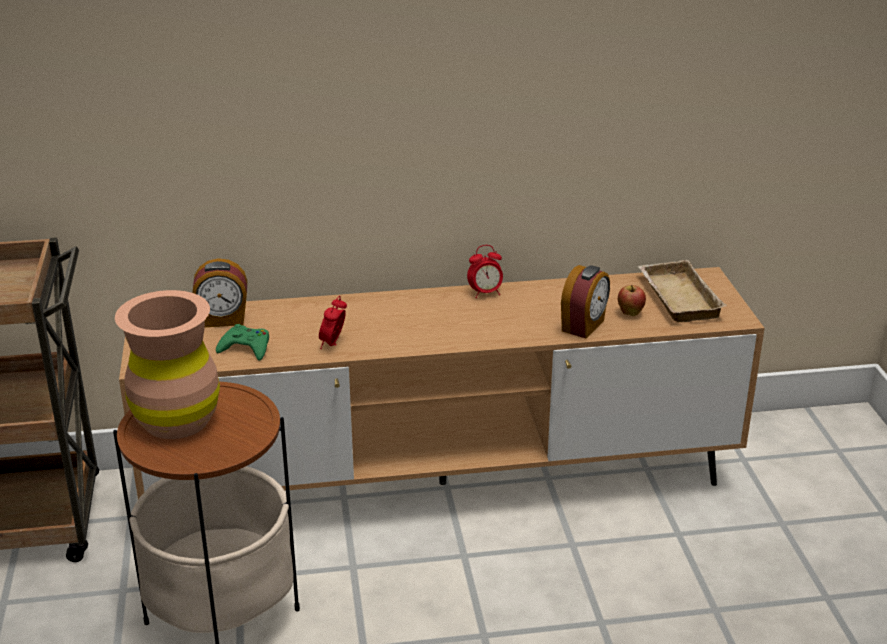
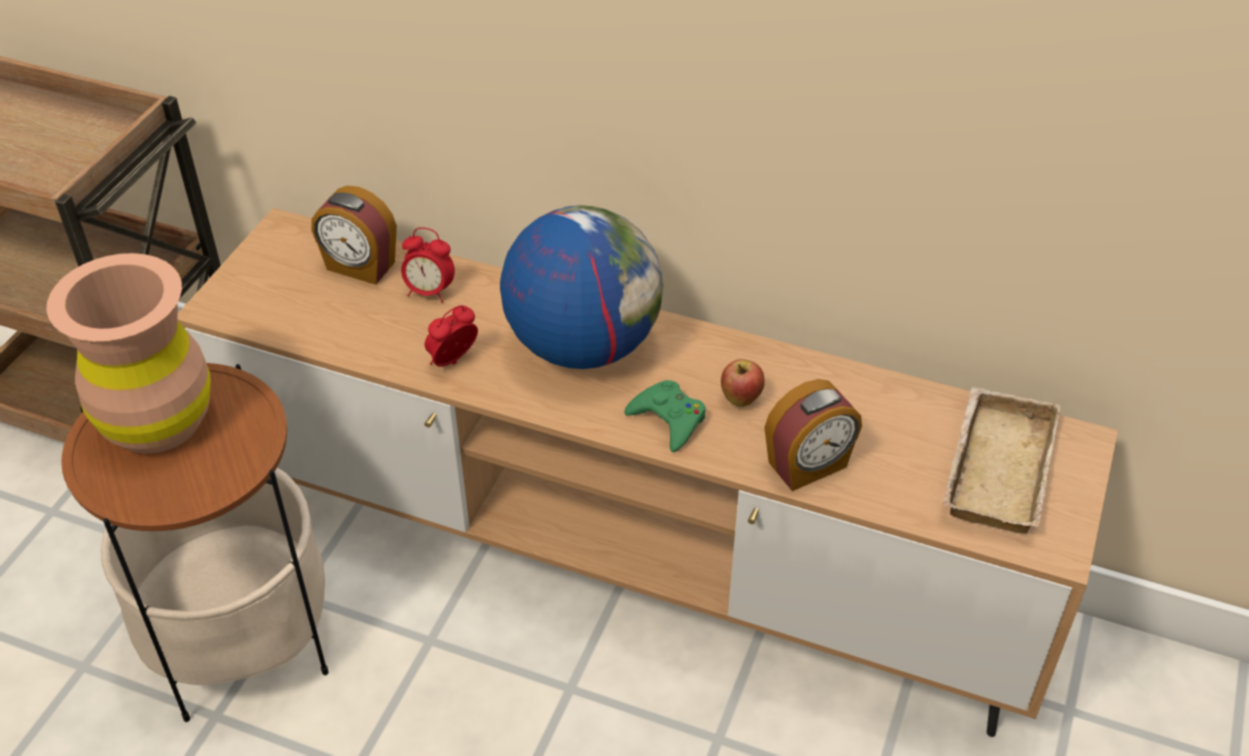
camera: 30 degrees right, 15 degrees up
green game controller [216,324,269,361] -> green game controller moved to [624,380,706,452]
alarm clock [467,245,503,298] -> alarm clock moved to [401,227,455,302]
apple [618,285,646,316] -> apple moved to [721,359,765,407]
none -> globe [500,205,663,369]

